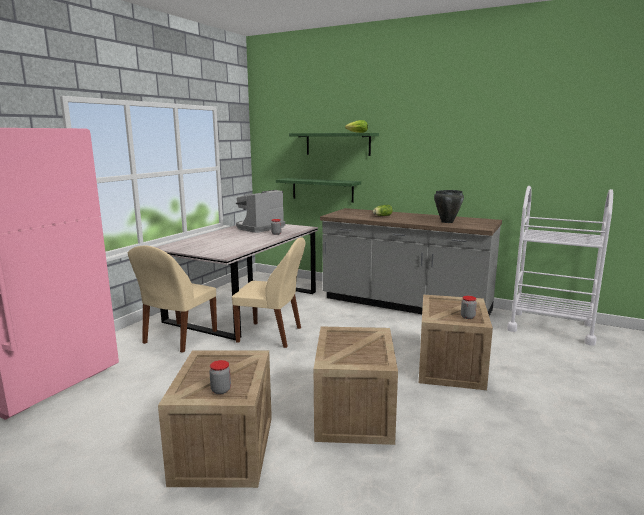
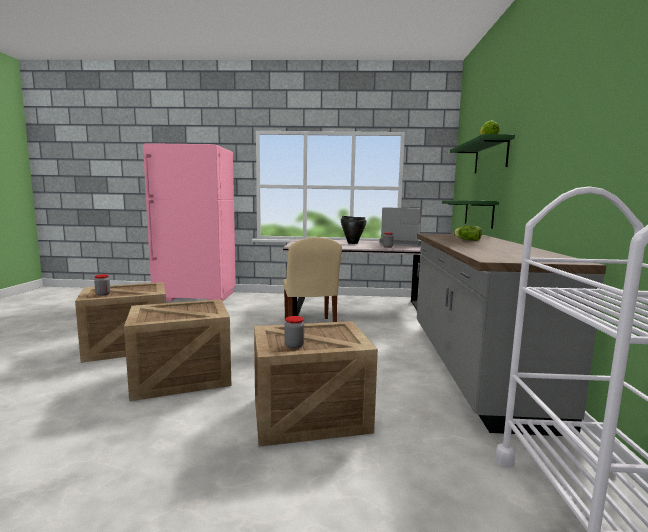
camera: 65 degrees right, 5 degrees down
beige chair [128,246,217,353] -> none
black cooking pot [434,190,464,223] -> black cooking pot moved to [341,216,366,244]

